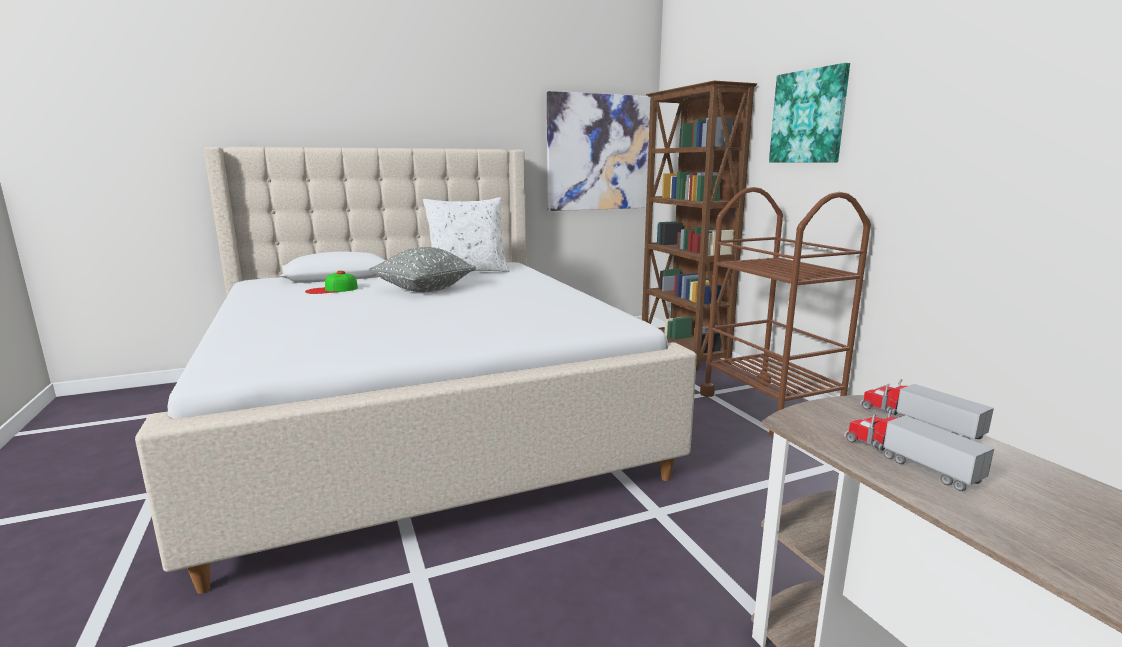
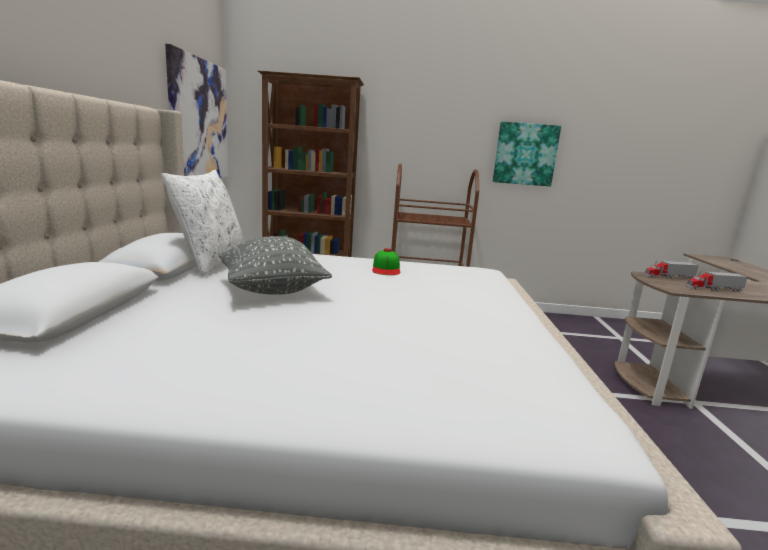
camera: 65 degrees left, 0 degrees up
cap [305,271,358,294] -> cap moved to [372,248,400,275]
picture [769,63,850,163] -> picture moved to [493,121,561,186]

